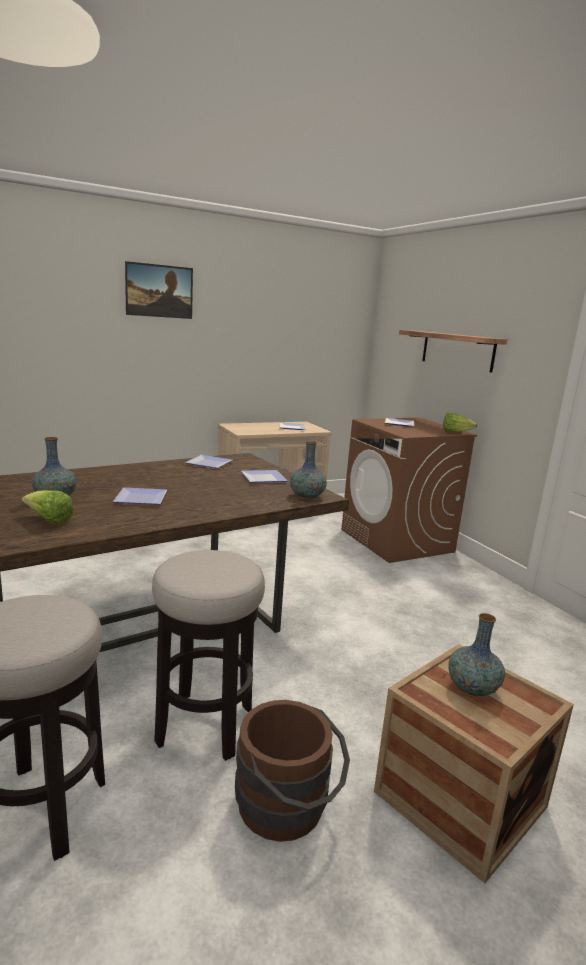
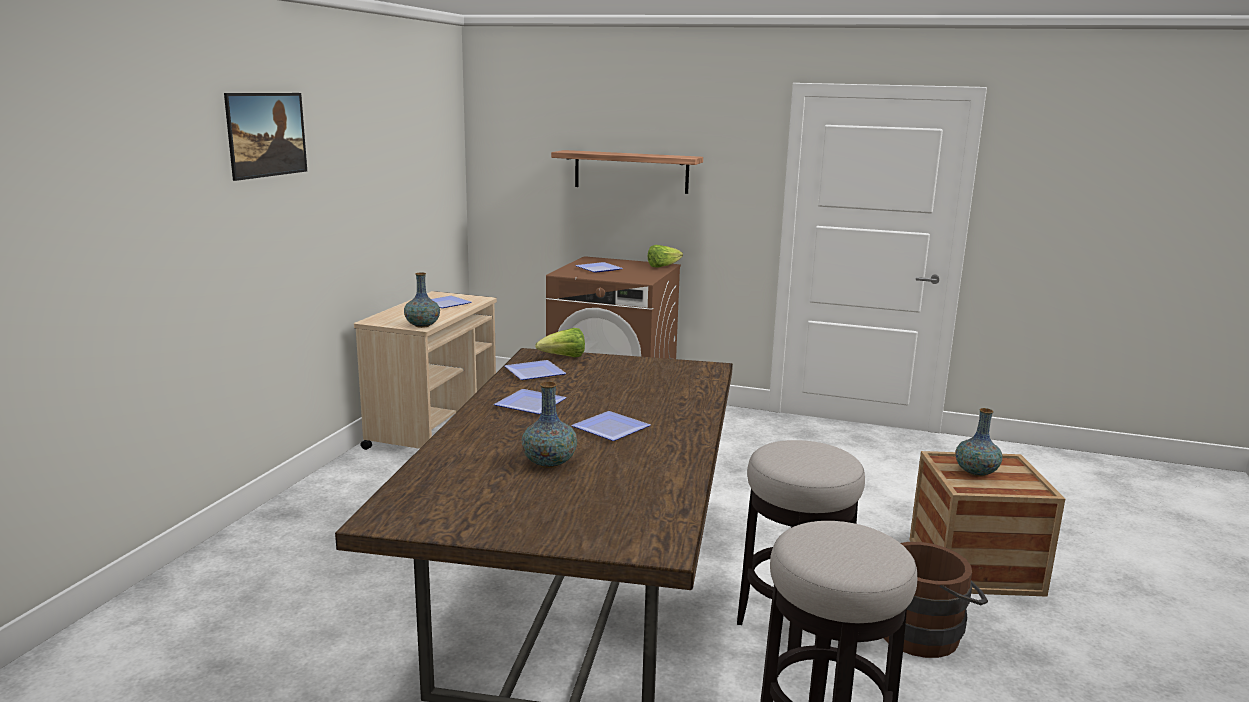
camera: 45 degrees left, 0 degrees up
lettuce [22,490,74,525] -> lettuce moved to [535,328,585,357]
plate [241,470,288,483] -> plate moved to [494,389,567,414]
vase [290,441,327,499] -> vase moved to [404,272,440,328]

